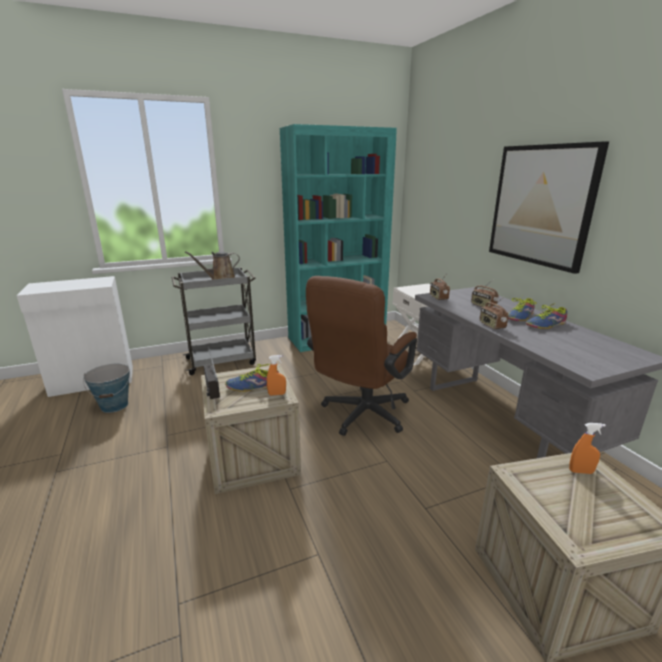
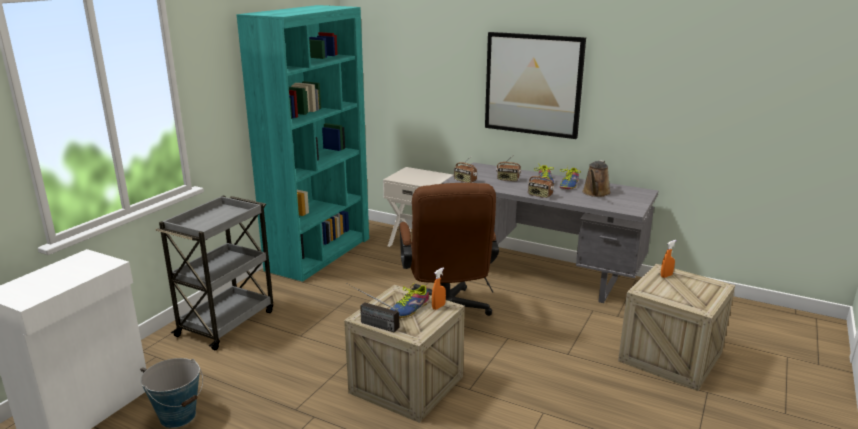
camera: 40 degrees left, 0 degrees up
brown watering can [185,251,240,280] -> brown watering can moved to [582,160,611,197]

